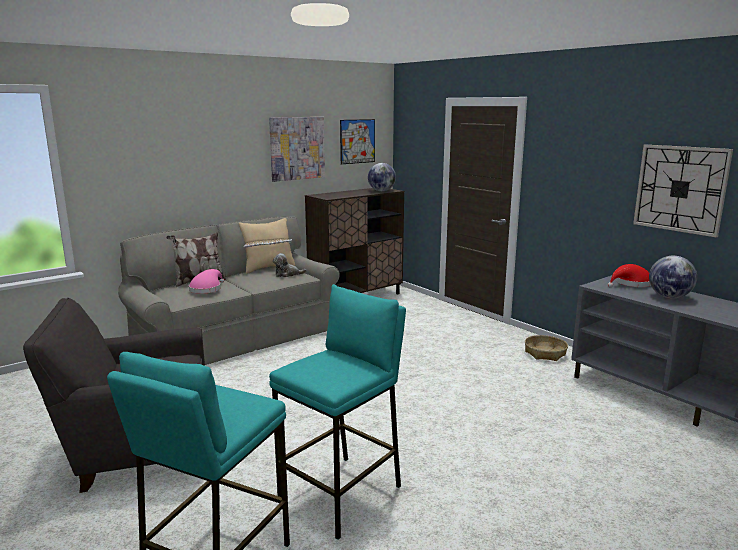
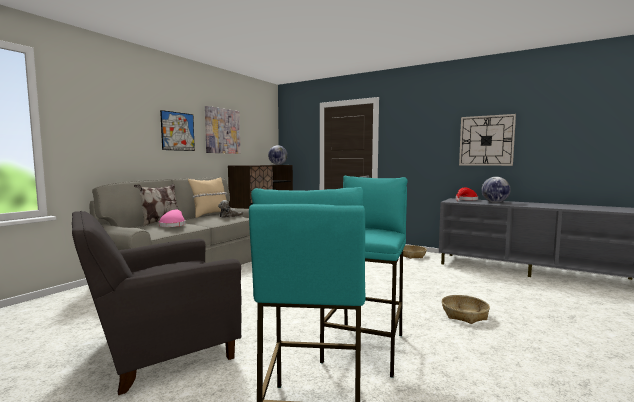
camera: 20 degrees left, 10 degrees down
picture [340,119,375,164] -> picture moved to [160,110,195,151]
none -> basket [442,295,490,324]

